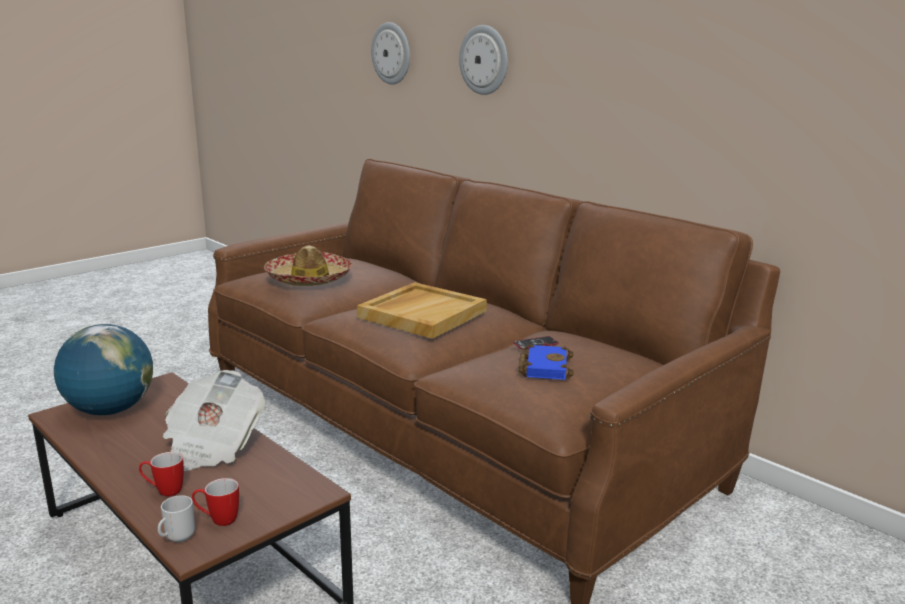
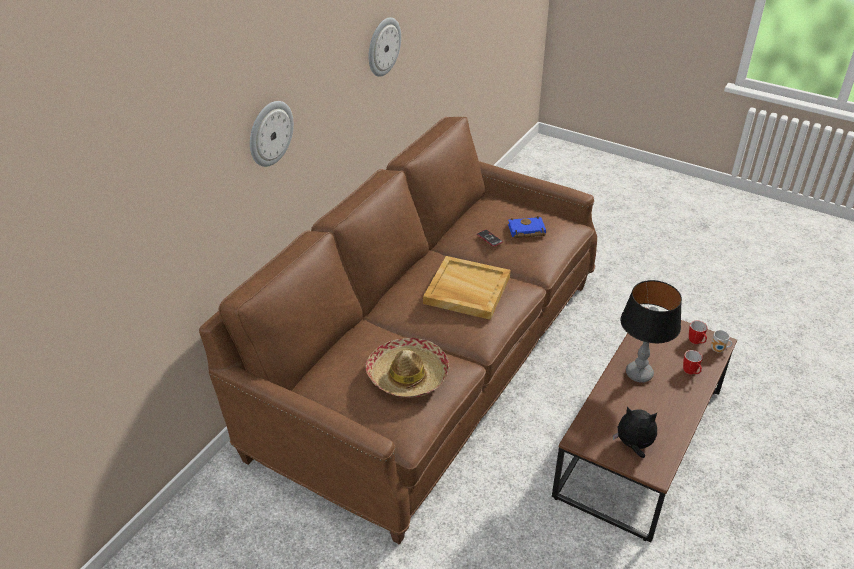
camera: 105 degrees left, 20 degrees up
globe [54,324,153,415] -> plush toy [613,407,657,458]
newspaper [163,370,265,471] -> table lamp [621,280,682,383]
wall clock [371,22,410,85] -> wall clock moved to [369,17,401,77]

